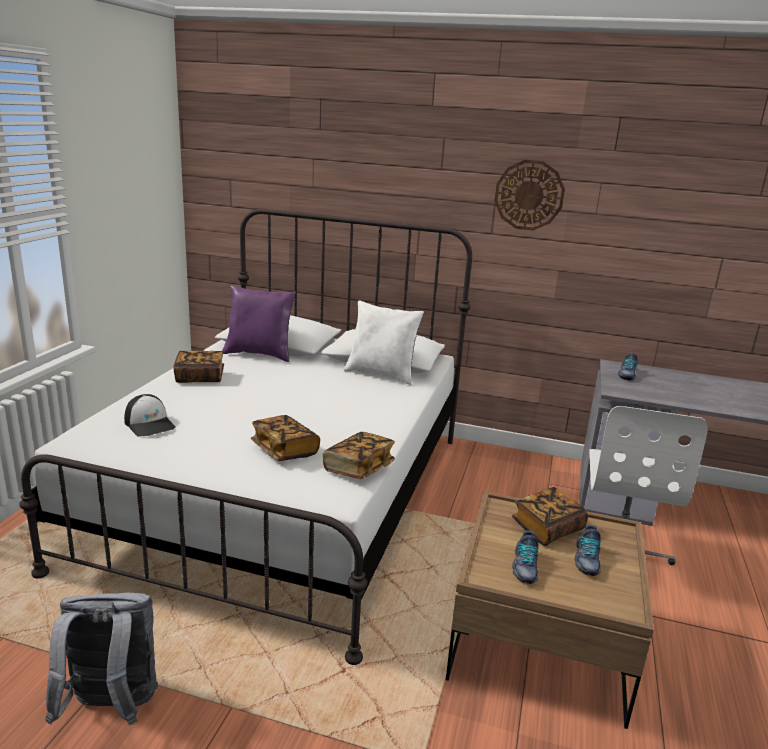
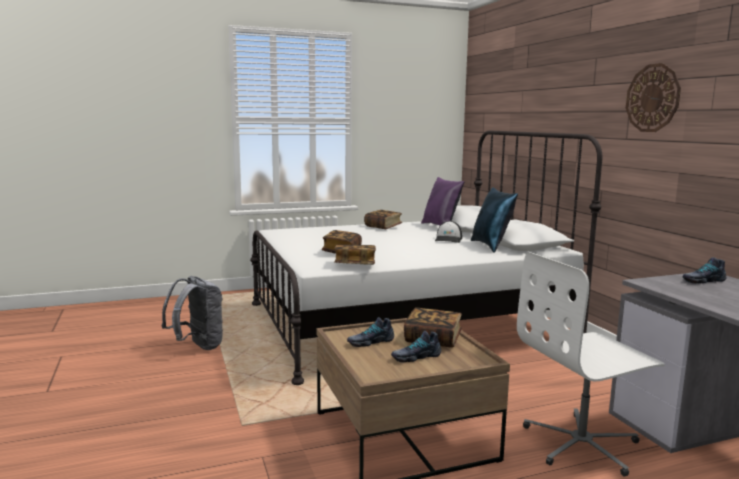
camera: 55 degrees right, 10 degrees down
cap [124,394,176,436] -> cap moved to [435,221,462,243]
white pillow [344,300,424,385] -> blue pillow [471,187,518,253]

